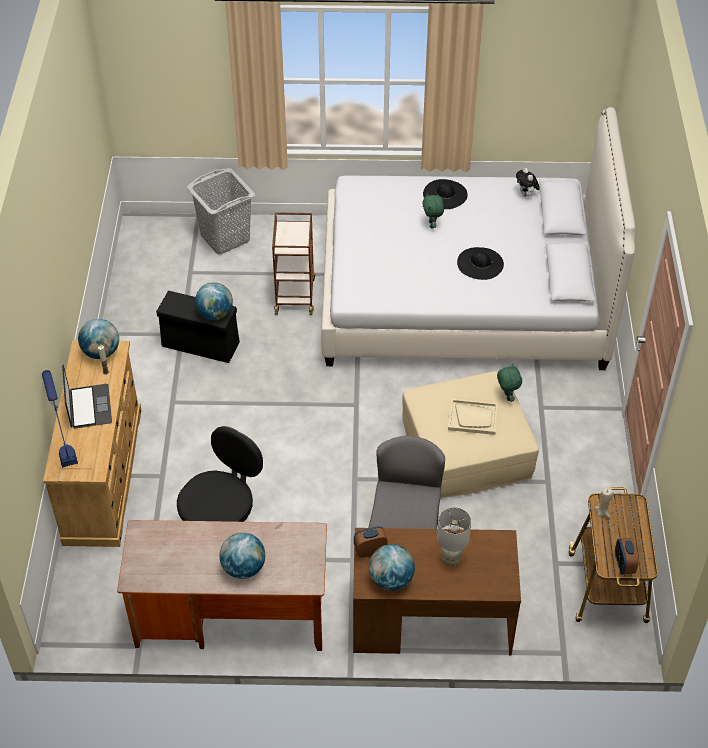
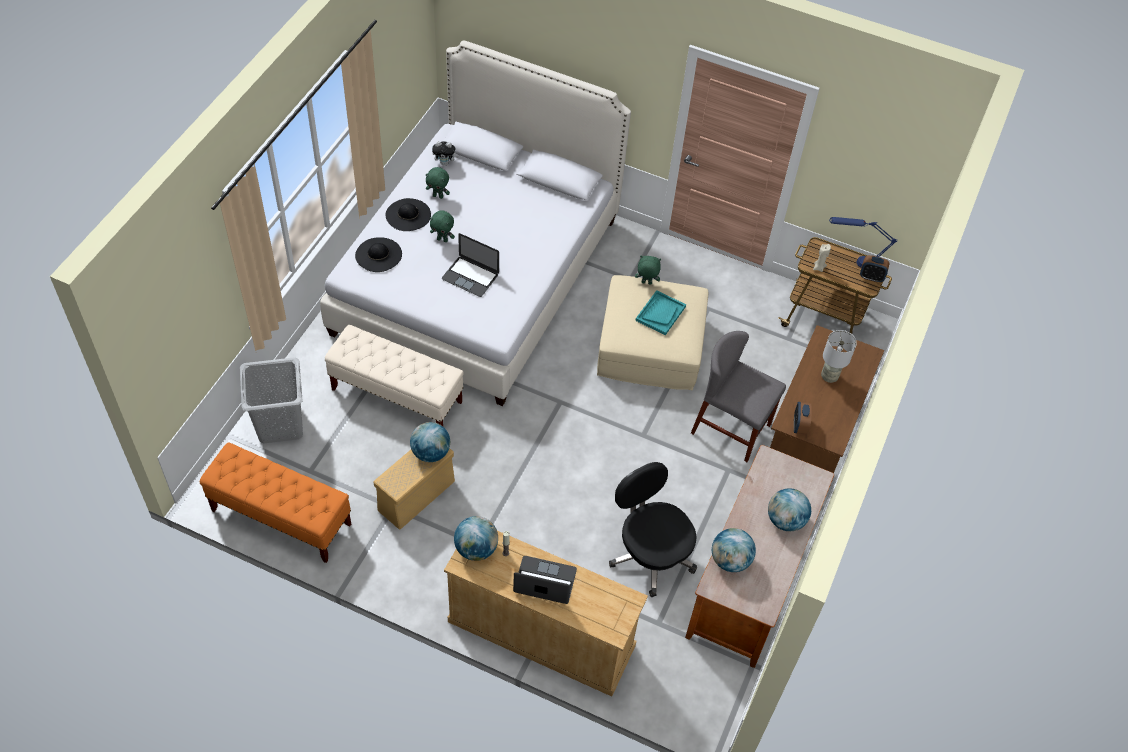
camera: 70 degrees left, 5 degrees up
blue table lamp [42,370,78,467] -> blue table lamp moved to [829,217,898,267]
black storage box [156,291,240,363] -> beige storage box [373,448,455,529]
brown cart [272,213,315,315] -> beige bench [325,325,464,426]
globe [369,544,415,591] -> globe moved to [712,528,756,572]
beige tray [448,399,498,435] -> turquoise tray [636,290,686,335]
black hat [457,247,504,280] -> black hat moved to [355,237,402,272]
none -> orange bench [200,442,351,563]
none -> green plush toy [425,167,450,199]
none -> laptop [442,233,499,297]

